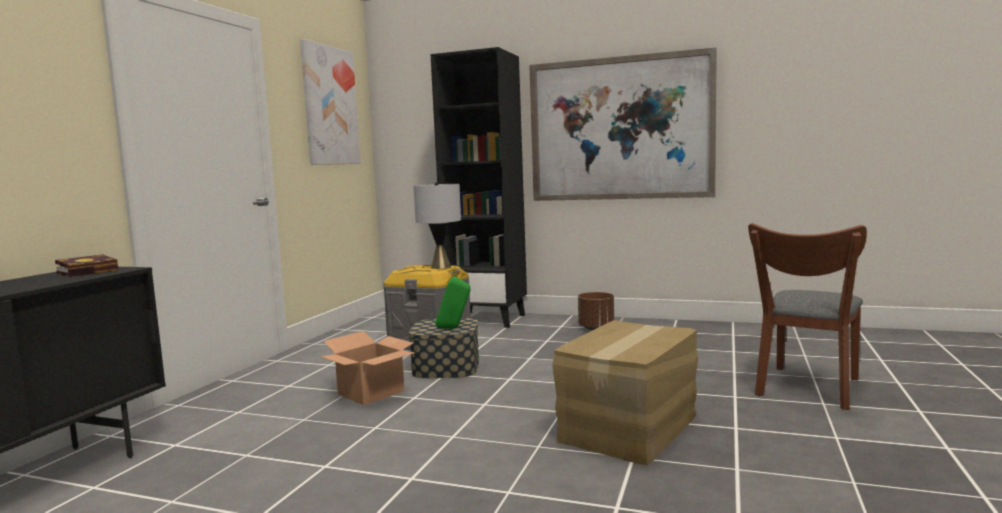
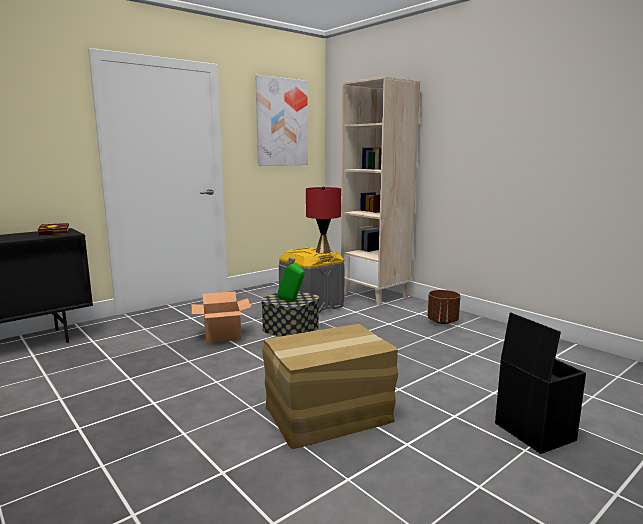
camera: 30 degrees right, 5 degrees up
grey table lamp [413,182,461,269] -> red table lamp [306,186,341,253]
black bookcase [430,47,527,328] -> beige bookcase [341,76,420,306]
picture [529,47,717,201] -> none
brown chair [748,223,867,410] -> black storage box [495,312,586,454]

